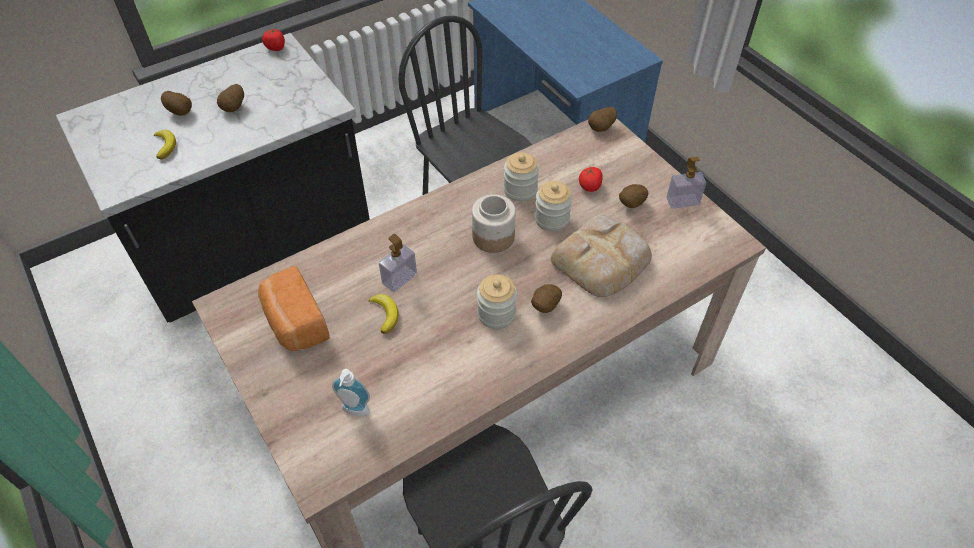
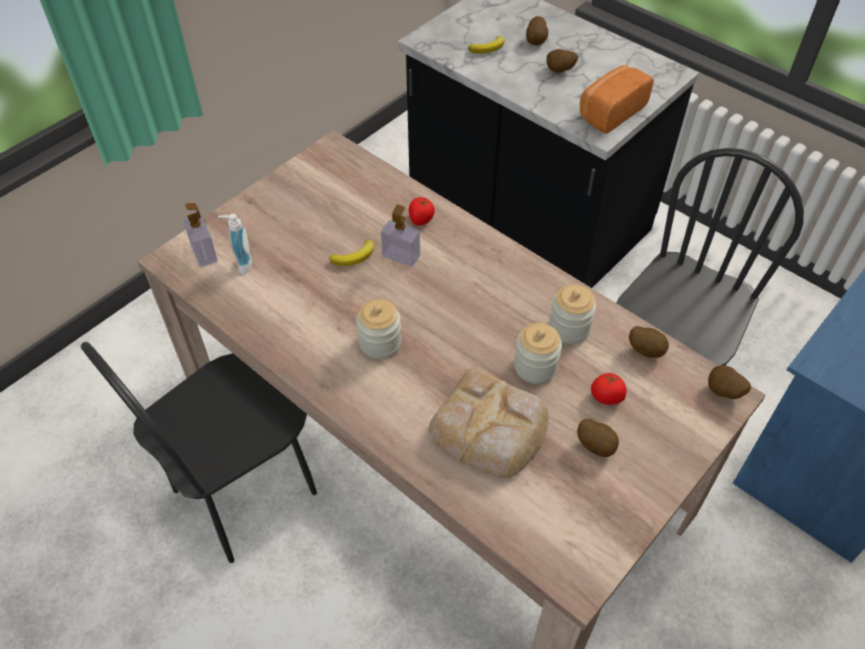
camera: 75 degrees right, 0 degrees up
bread [258,266,330,351] -> bread moved to [580,65,654,134]
tomato [262,28,285,51] -> tomato moved to [409,197,435,226]
jar [472,194,516,253] -> none
potato [531,284,562,313] -> potato moved to [629,326,669,358]
soap dispenser [667,157,706,209] -> soap dispenser moved to [184,203,218,267]

